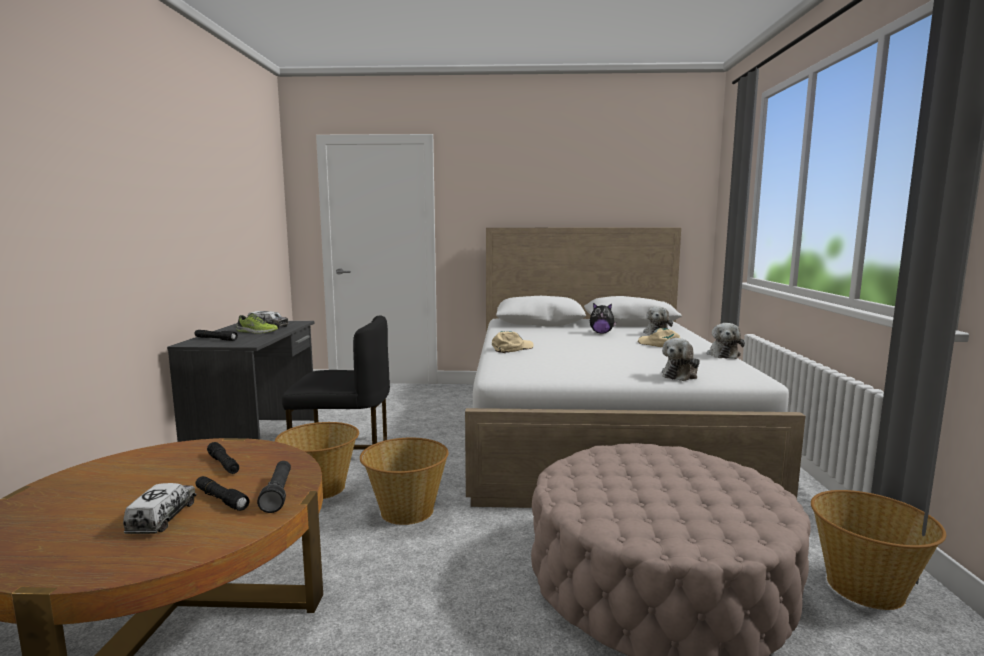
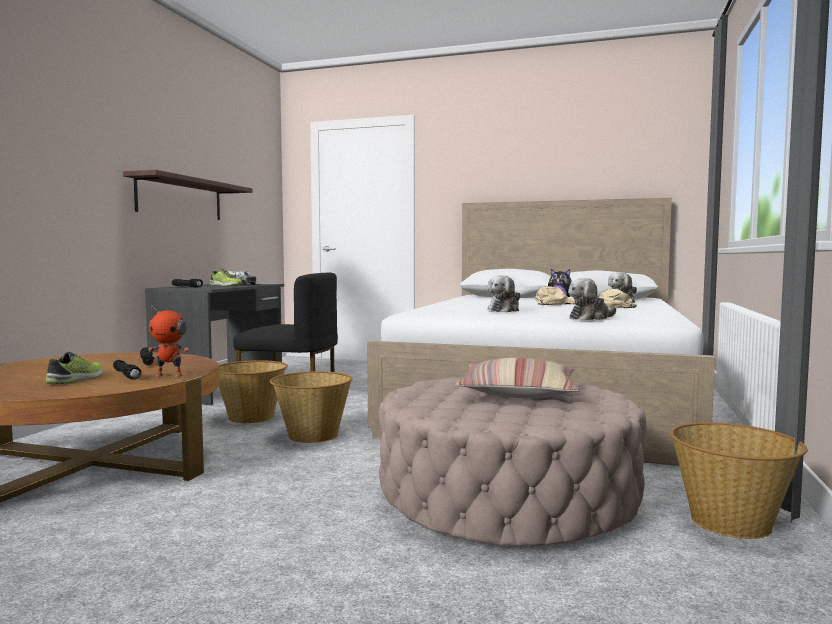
camera: 15 degrees right, 5 degrees down
toy truck [123,483,196,534] -> shoe [46,352,103,384]
black flashlight [257,461,291,513] -> toy robot [148,305,190,377]
beige cap [492,331,534,353] -> beige cap moved to [535,286,575,305]
plush toy [707,323,745,359] -> plush toy moved to [488,275,520,312]
none -> shelf [123,170,253,220]
none -> pillow [456,358,580,399]

